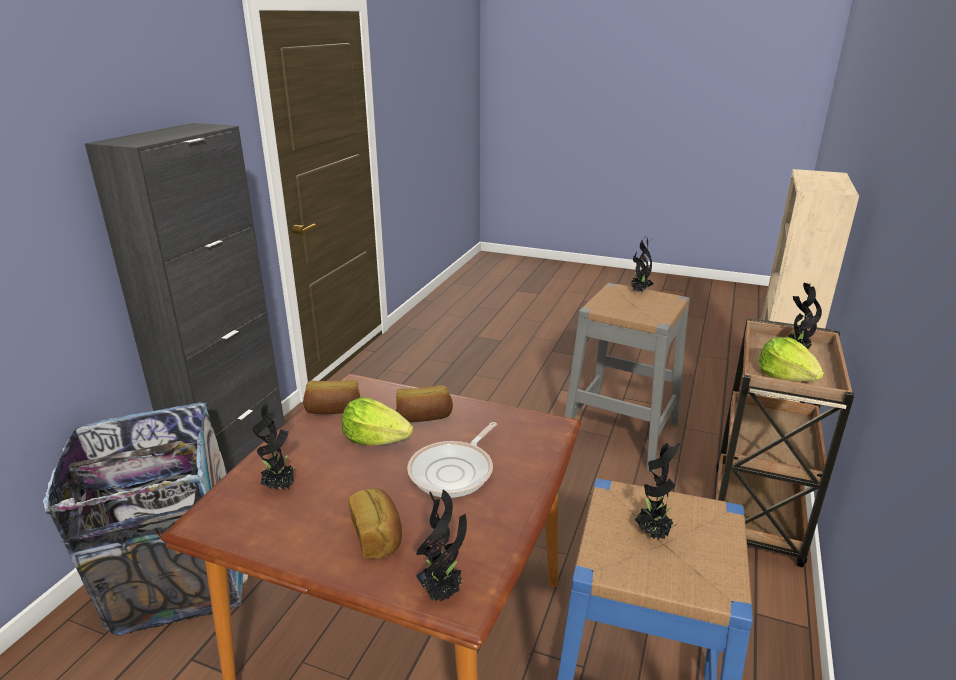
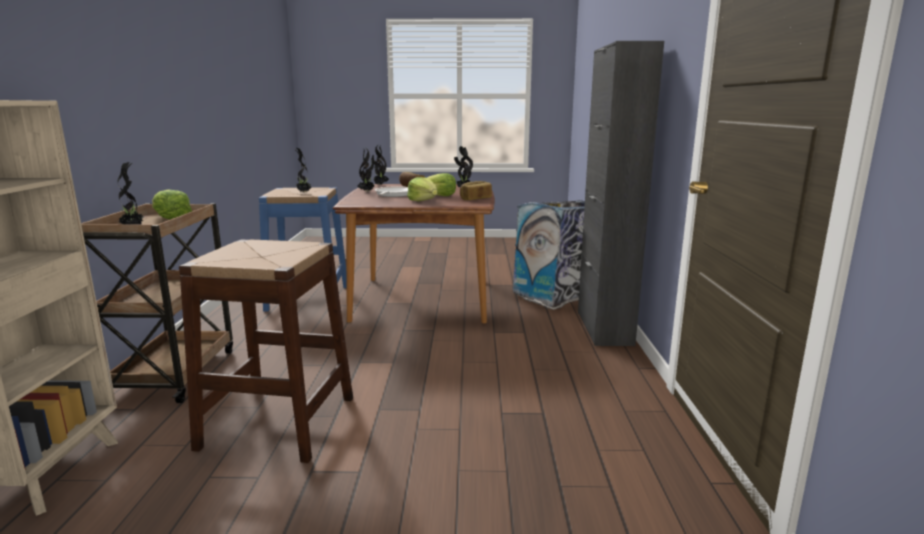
camera: 160 degrees right, 10 degrees down
bread [396,385,453,422] -> lettuce [407,177,437,202]
grey stool [564,283,690,472] -> brown stool [179,239,353,463]
potted plant [630,236,653,292] -> potted plant moved to [358,147,374,192]

